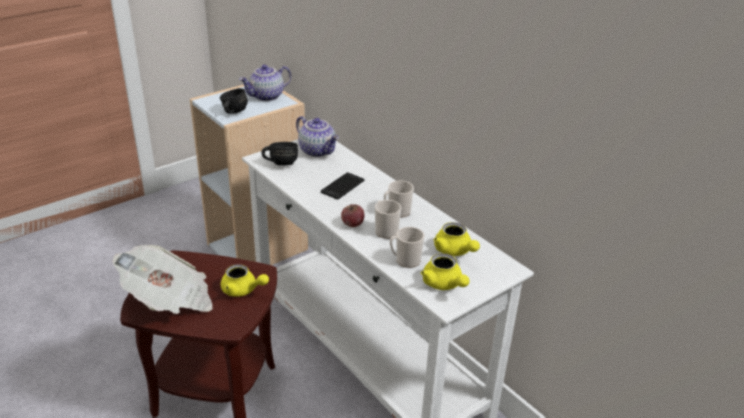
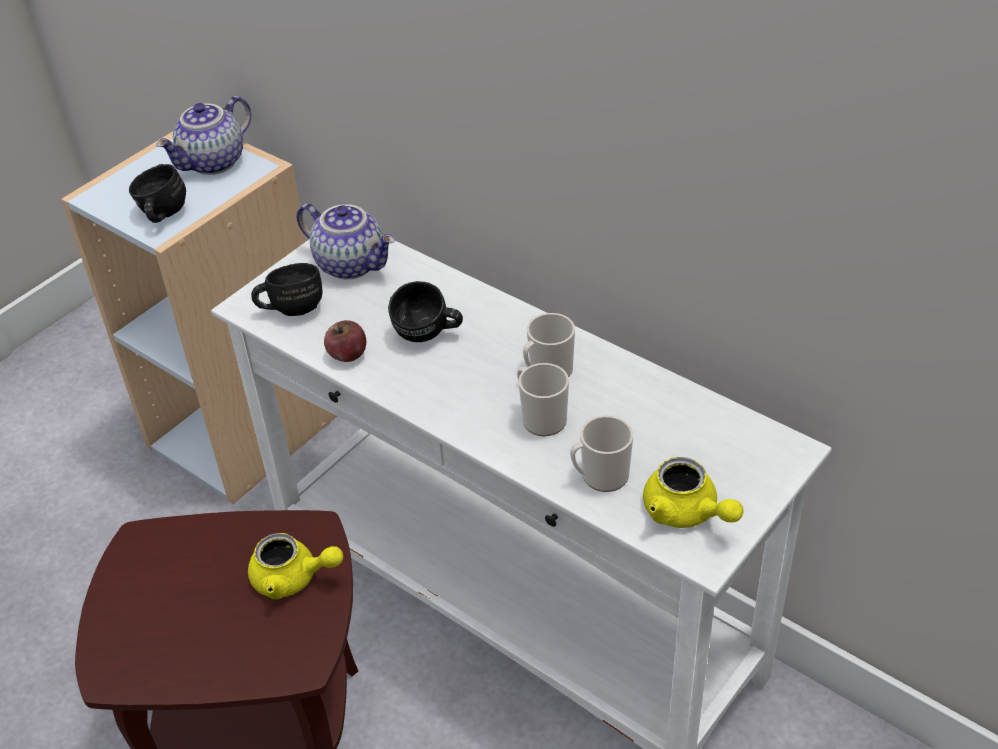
camera: 10 degrees left, 10 degrees up
newspaper [112,245,213,314] -> none
phone [321,172,364,200] -> black mug [388,281,463,342]
apple [341,204,365,227] -> apple moved to [324,320,366,362]
yellow teapot [434,222,480,256] -> none

